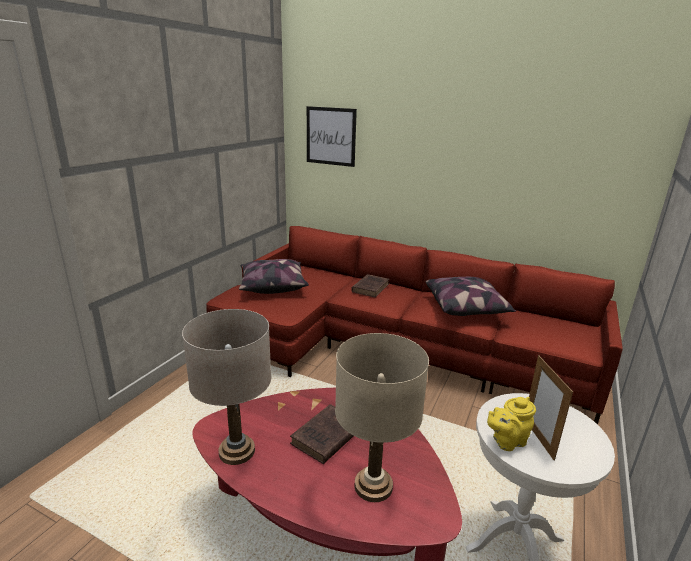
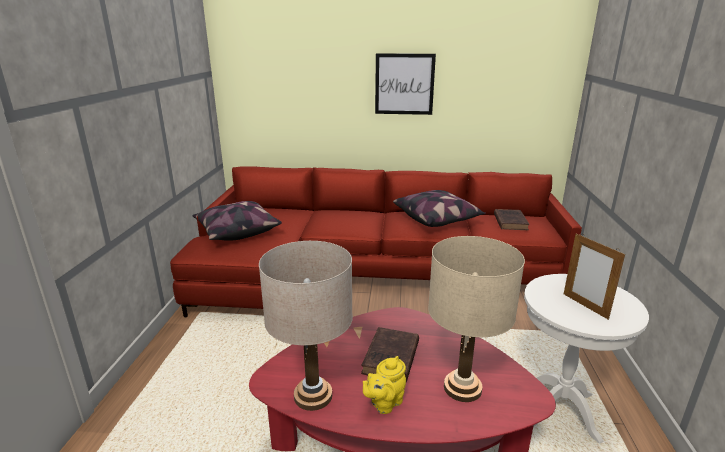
camera: 20 degrees left, 0 degrees up
picture [307,106,357,167] -> picture moved to [375,53,436,115]
brown book [351,274,389,297] -> brown book moved to [494,209,530,230]
yellow teapot [487,397,536,451] -> yellow teapot moved to [363,356,406,414]

